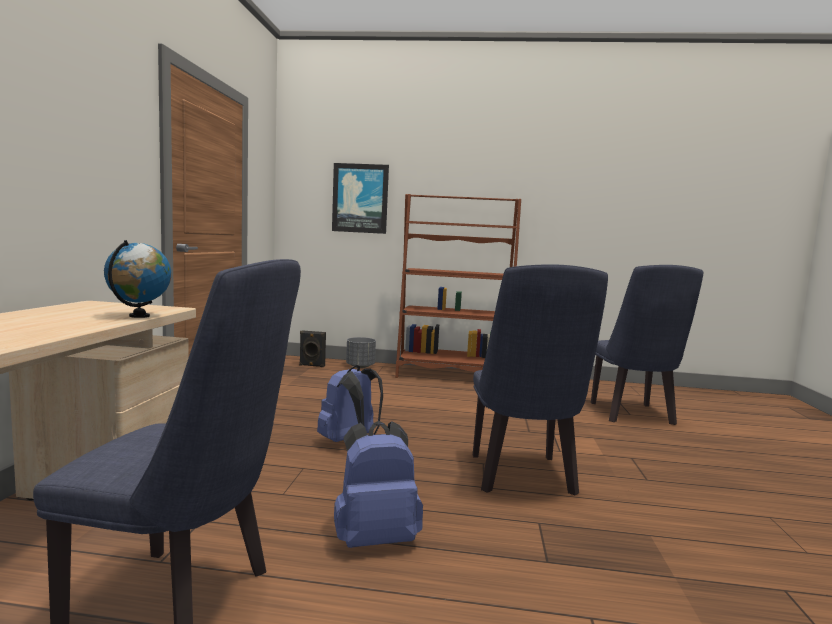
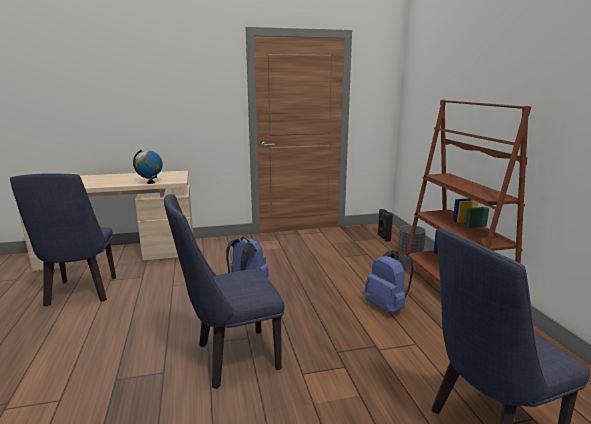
camera: 70 degrees right, 10 degrees up
picture [332,163,389,234] -> none
blue backpack [334,421,423,548] -> blue backpack moved to [365,250,414,313]

